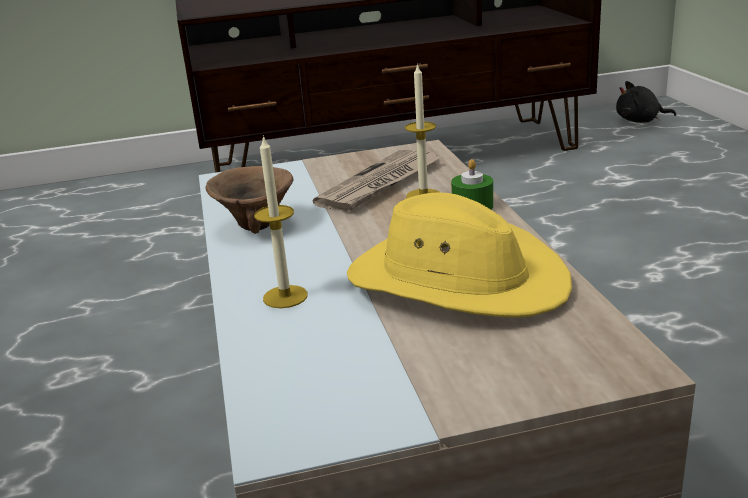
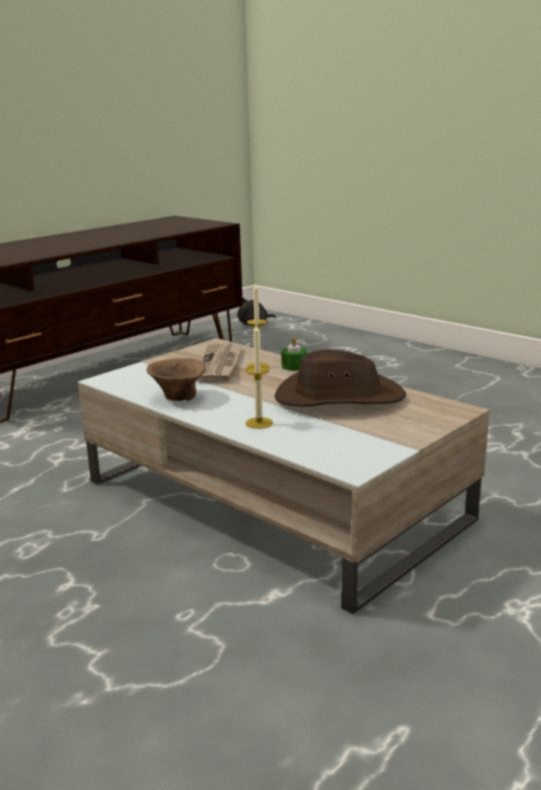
camera: 35 degrees left, 5 degrees down
yellow hat [347,193,572,318] -> brown hat [274,349,406,407]

